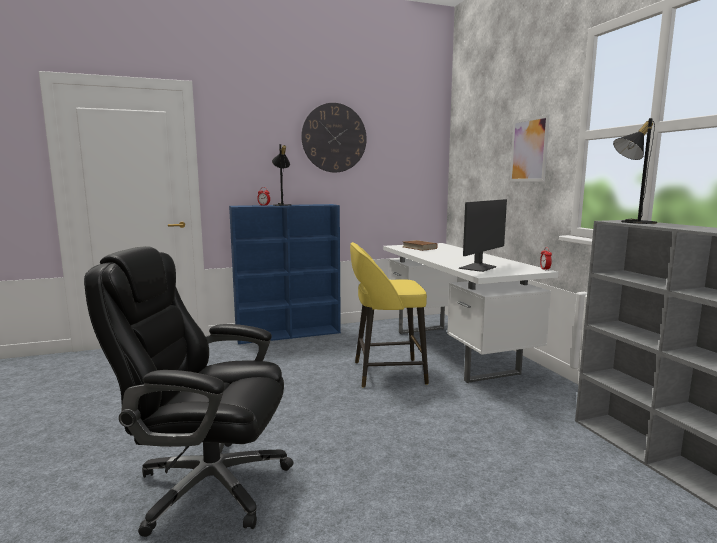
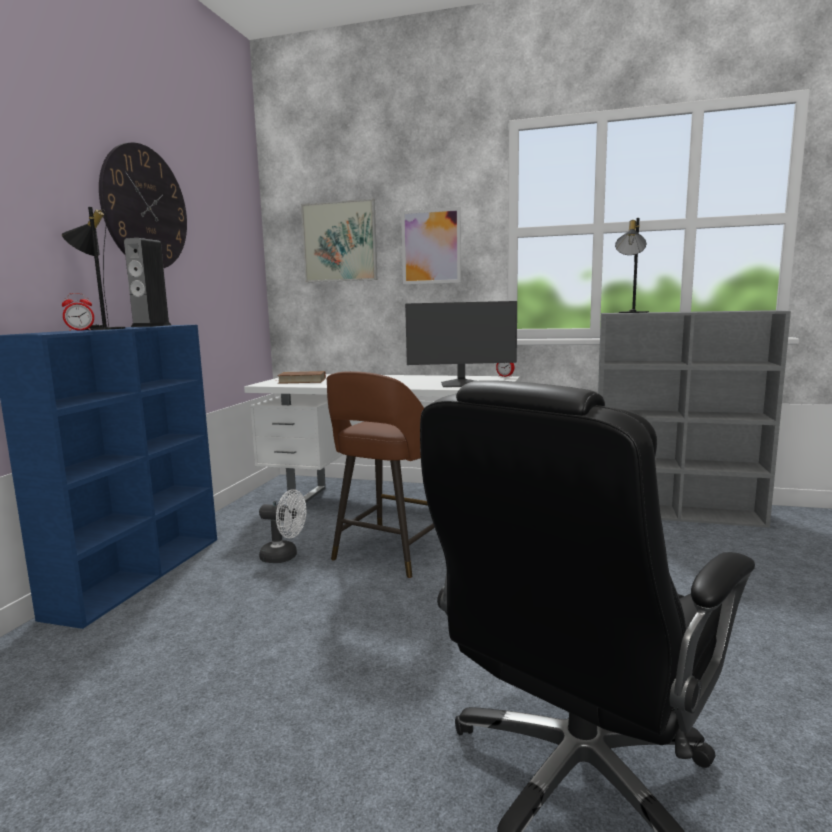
camera: 55 degrees left, 0 degrees up
yellow stool [350,242,429,388] -> brown stool [327,371,435,578]
monitor [459,199,507,272] -> monitor turned 105 degrees clockwise [405,301,517,387]
none -> speaker [124,238,171,327]
none -> white fan [259,489,306,563]
none -> picture [301,199,377,282]

